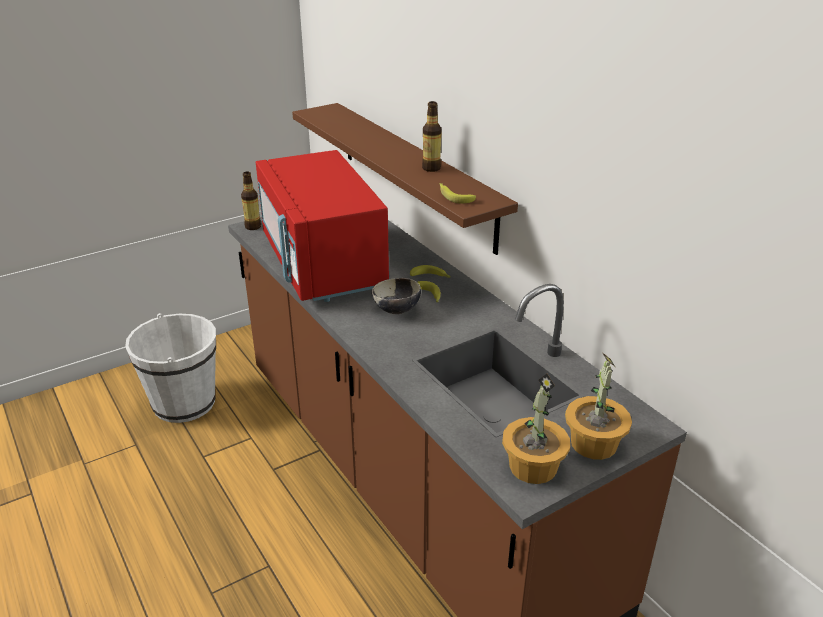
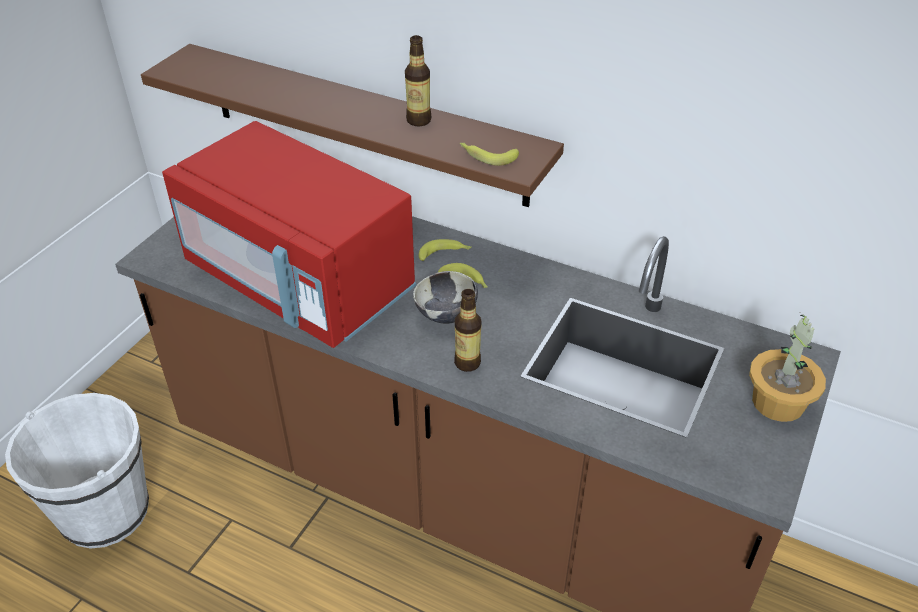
camera: 30 degrees left, 10 degrees up
bottle [241,171,261,230] -> bottle moved to [454,289,482,372]
potted plant [502,374,570,484] -> none

